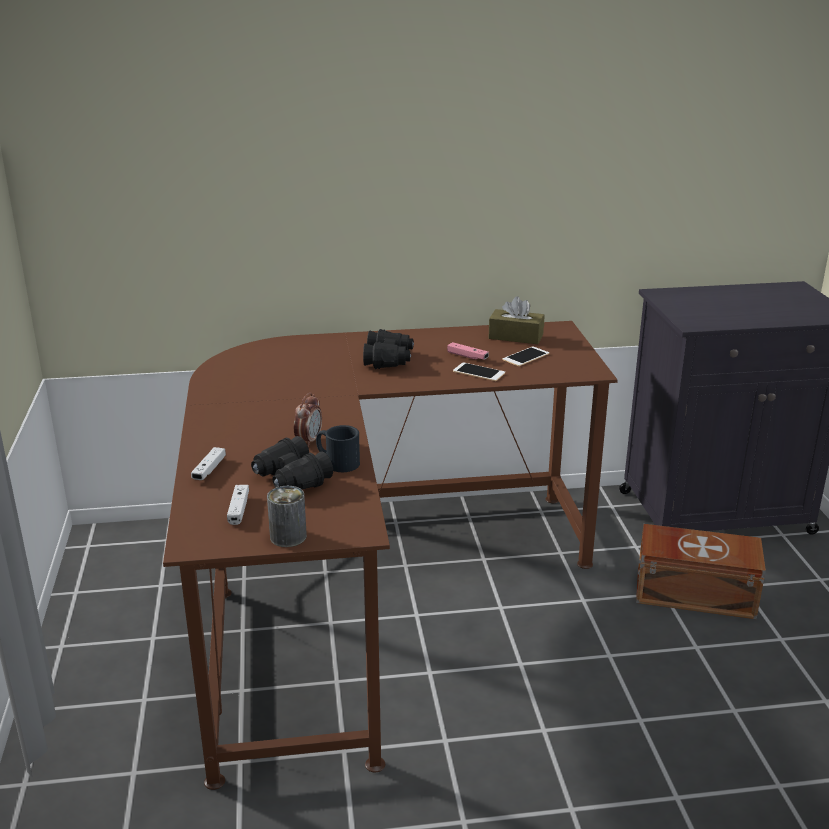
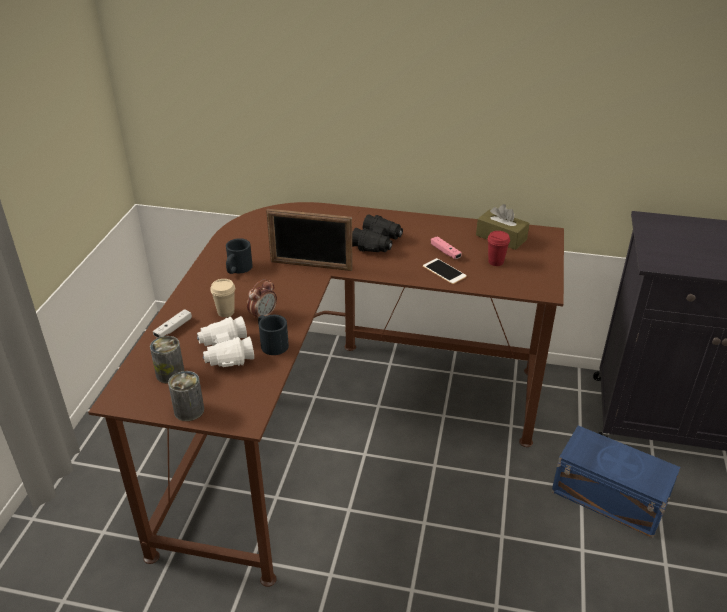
camera: 20 degrees right, 10 degrees up
white game controller [227,485,249,525] -> can [150,336,184,383]
black binoculars [251,436,333,489] -> white binoculars [197,316,254,367]
phone [503,346,549,366] -> red cup [487,231,510,266]
brown storage box [636,524,766,619] -> blue storage box [551,426,681,538]
none -> beige cup [210,279,235,317]
none -> black mug [226,238,253,274]
none -> picture frame [266,209,353,271]

